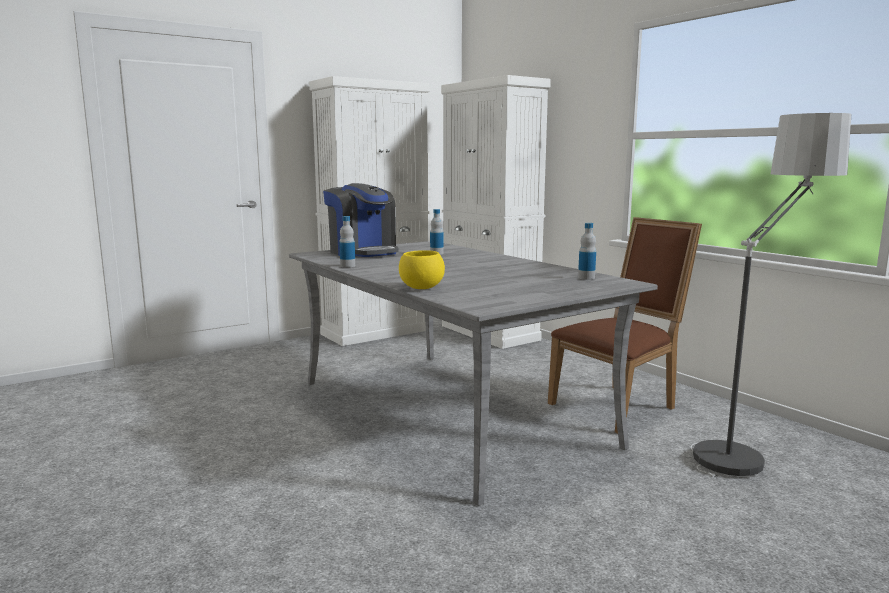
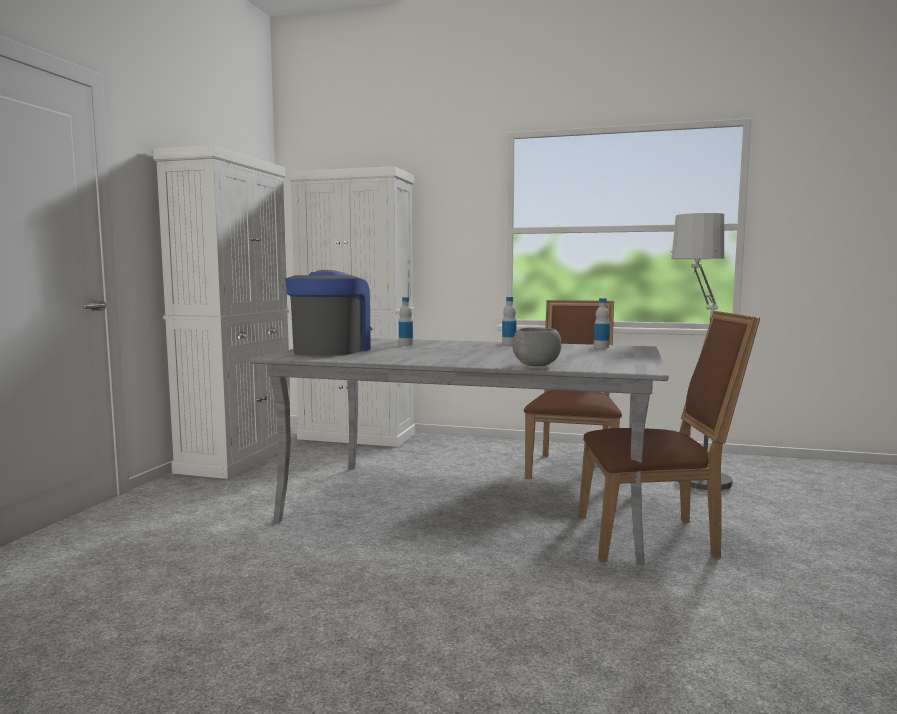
camera: 40 degrees left, 5 degrees down
coffee machine [323,183,398,257] -> coffee machine turned 90 degrees counterclockwise [285,270,371,356]
bottle [339,216,355,267] -> bottle moved to [502,297,517,345]
yellow bowl [399,250,445,289] -> grey bowl [512,328,562,366]
none -> brown chair [578,311,760,562]

